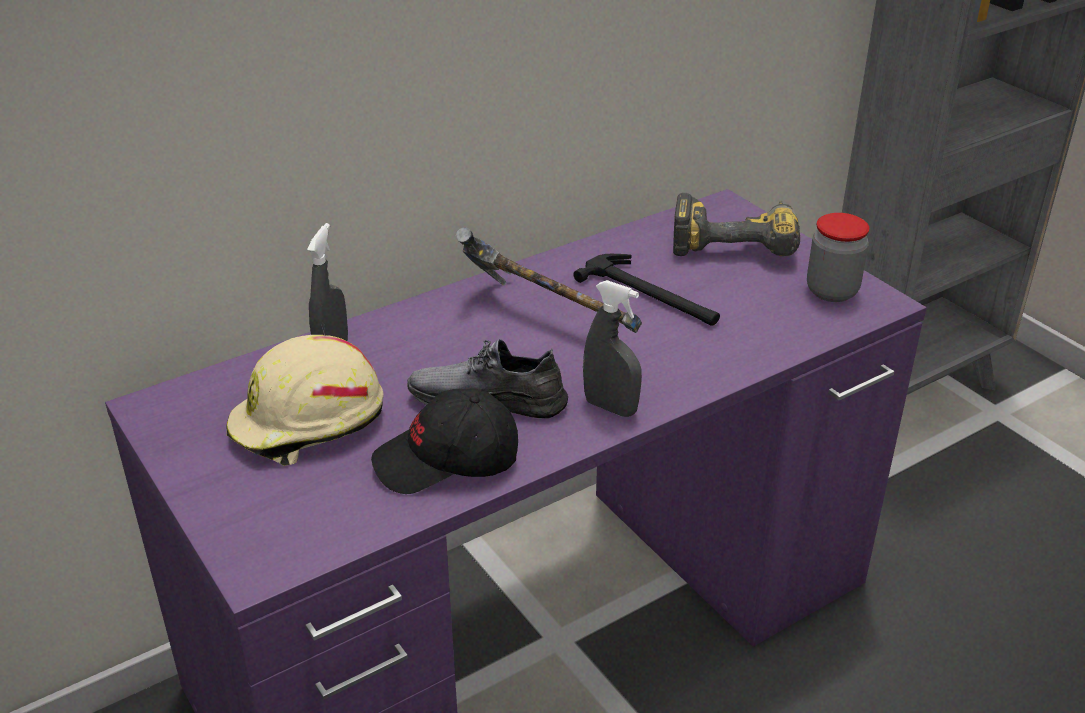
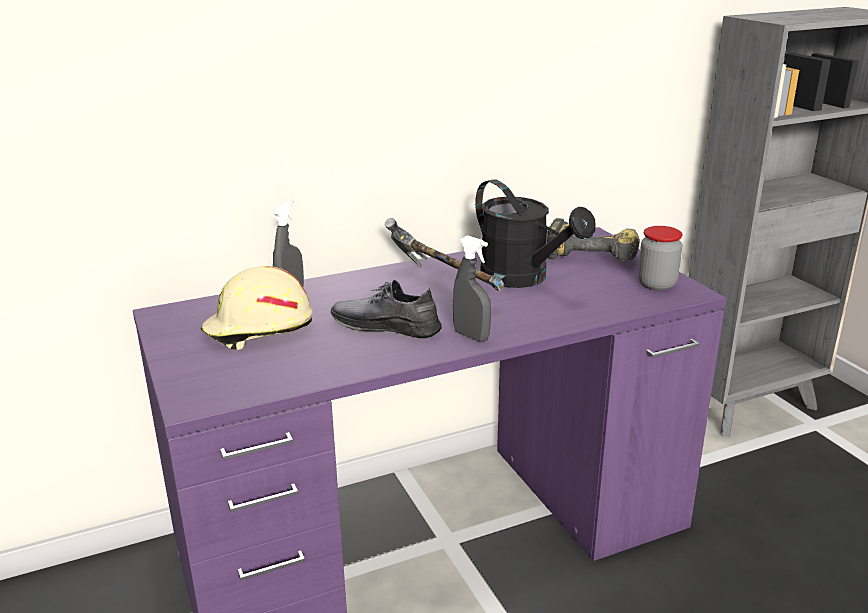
camera: 10 degrees right, 10 degrees down
black cap [371,389,518,494] -> none
hammer [573,254,720,326] -> black watering can [475,179,596,288]

